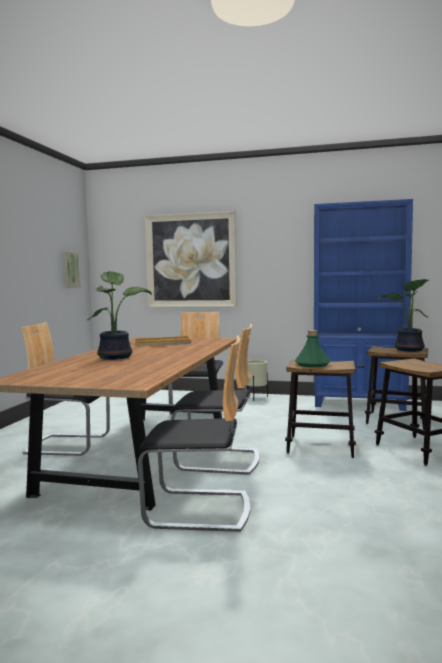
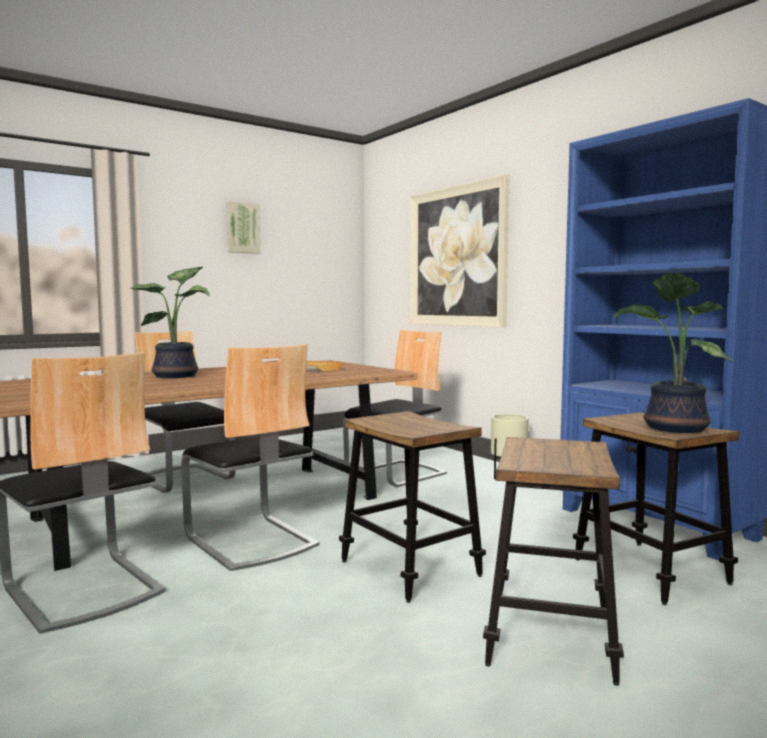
camera: 40 degrees right, 0 degrees up
picture [63,251,81,288] -> picture moved to [226,201,260,254]
green bottle [295,330,331,367] -> none

